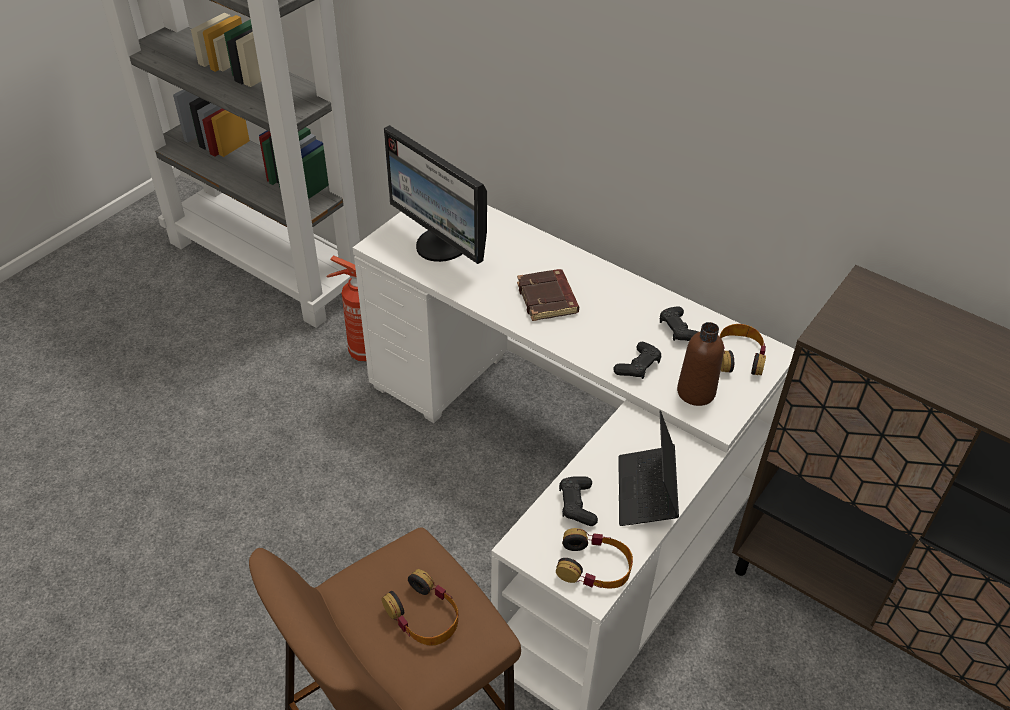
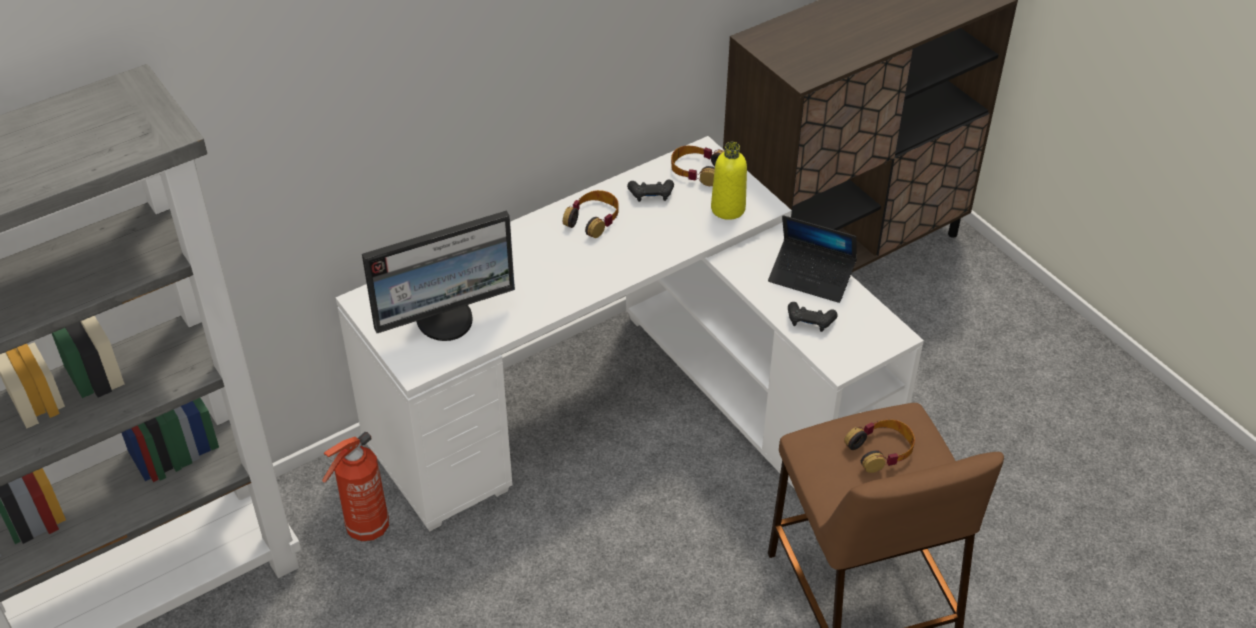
camera: 70 degrees left, 0 degrees up
brown book [517,269,579,321] -> none
headphones [556,528,633,588] -> headphones moved to [563,190,619,238]
black game controller [613,342,661,379] -> none
brown bottle [677,322,724,406] -> yellow bottle [711,142,747,220]

